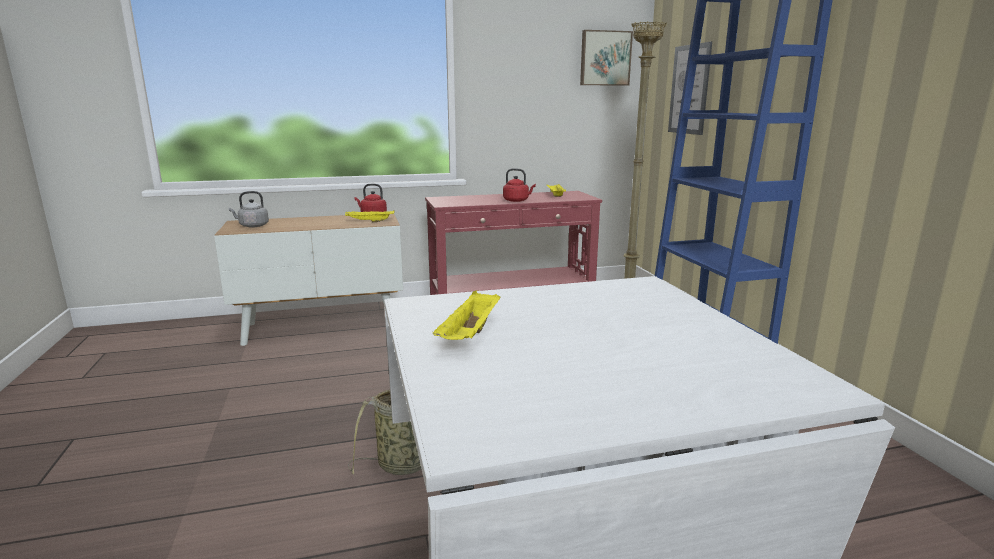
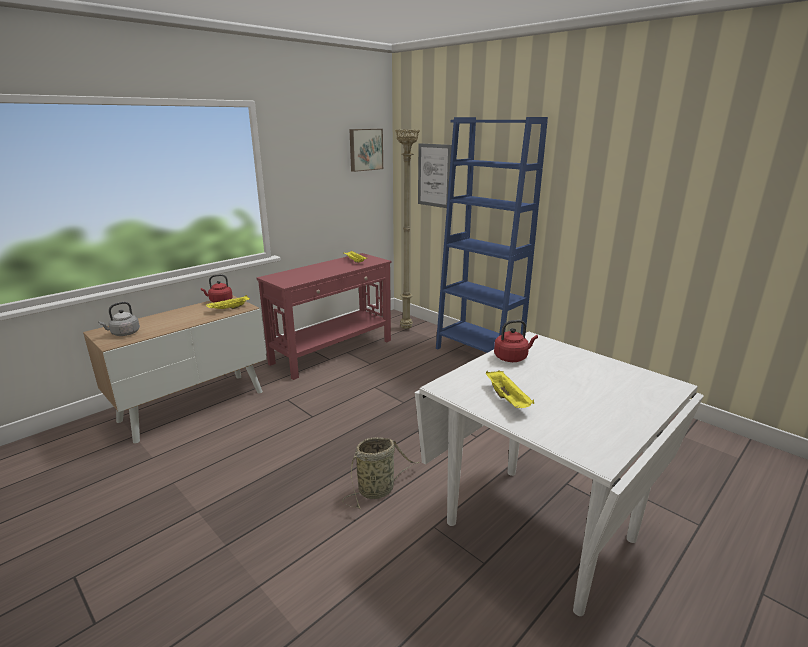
camera: 30 degrees left, 5 degrees up
red kettle [503,168,536,202] -> red kettle moved to [494,320,538,362]

